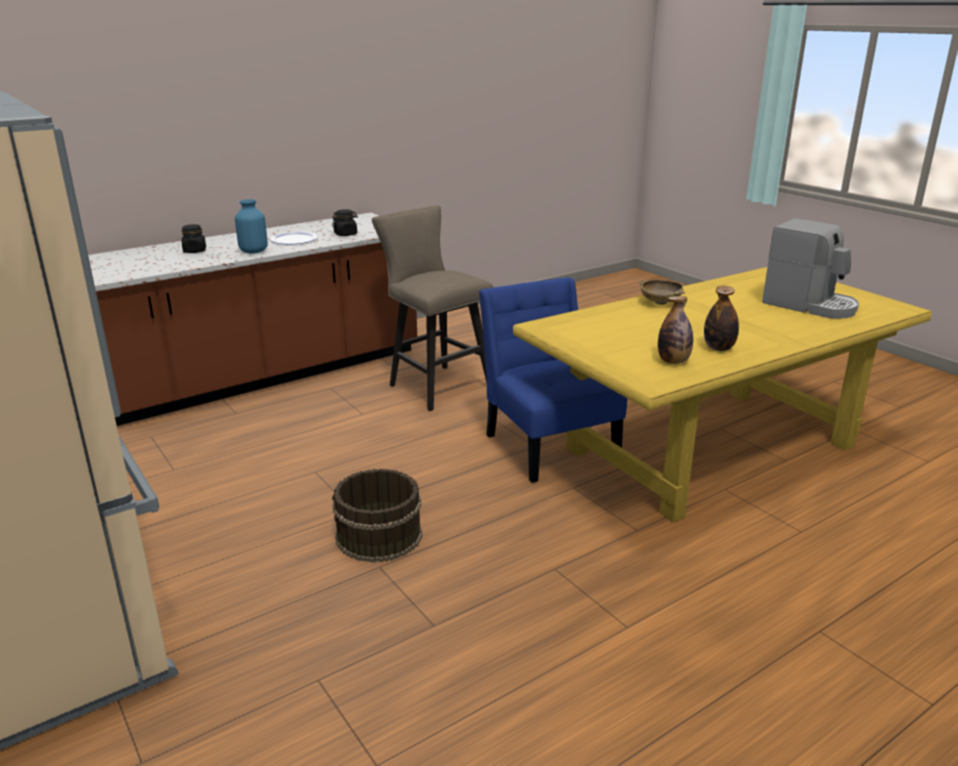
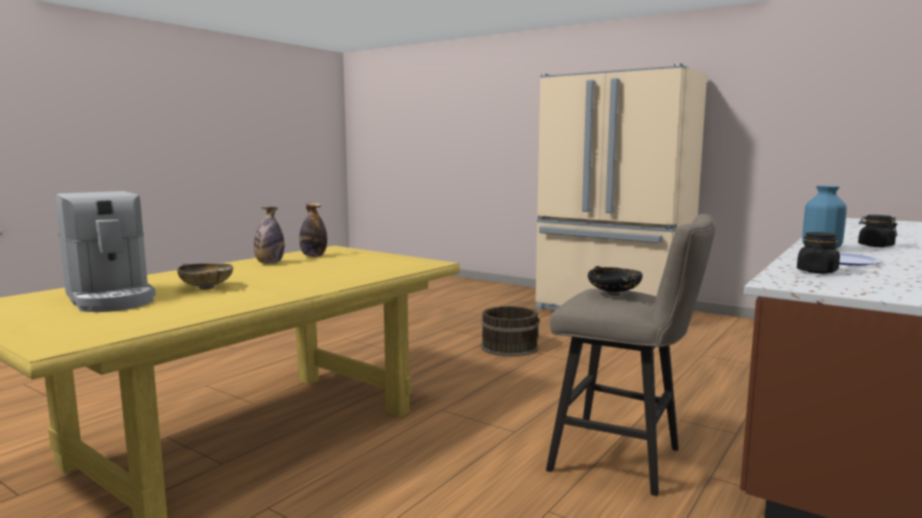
camera: 160 degrees right, 15 degrees down
blue chair [479,277,627,483] -> none
beige bowl [639,280,685,305] -> beige bowl moved to [177,263,233,290]
coffee machine [762,218,859,319] -> coffee machine turned 150 degrees counterclockwise [55,191,156,312]
none -> black bowl [588,266,642,296]

